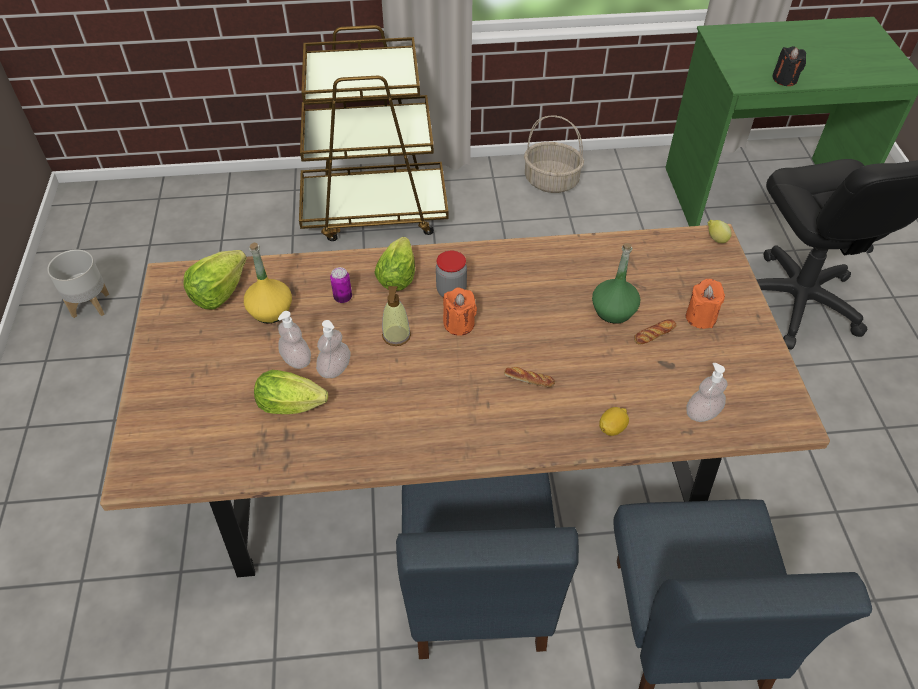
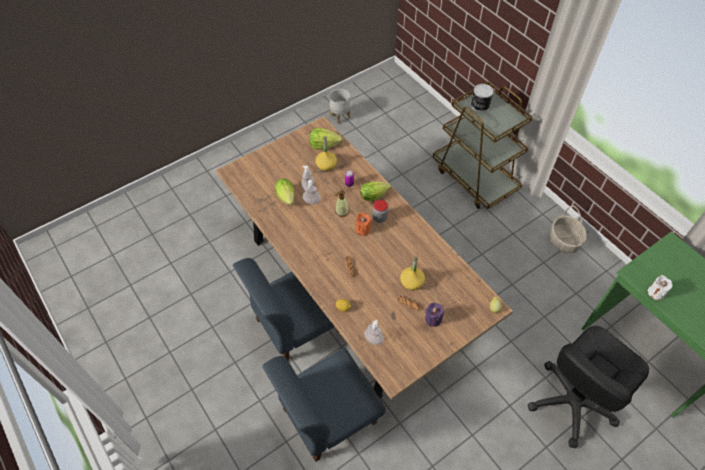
camera: 60 degrees right, 5 degrees up
green bottle [592,243,640,324] -> yellow bottle [400,256,425,291]
orange candle [686,279,725,329] -> purple candle [425,303,444,327]
black candle [772,46,806,86] -> white candle [648,275,673,300]
none -> can [471,84,494,112]

